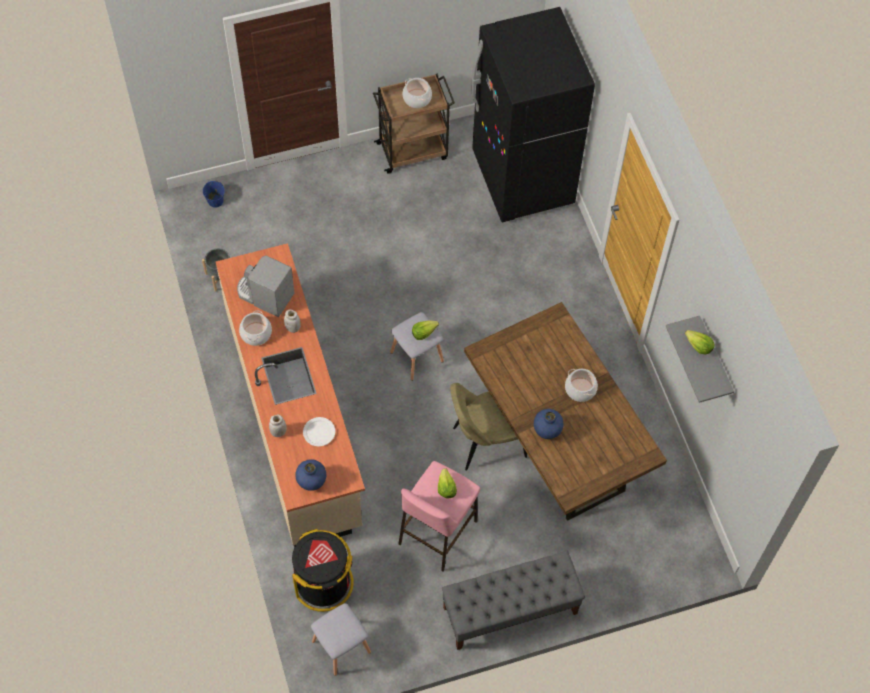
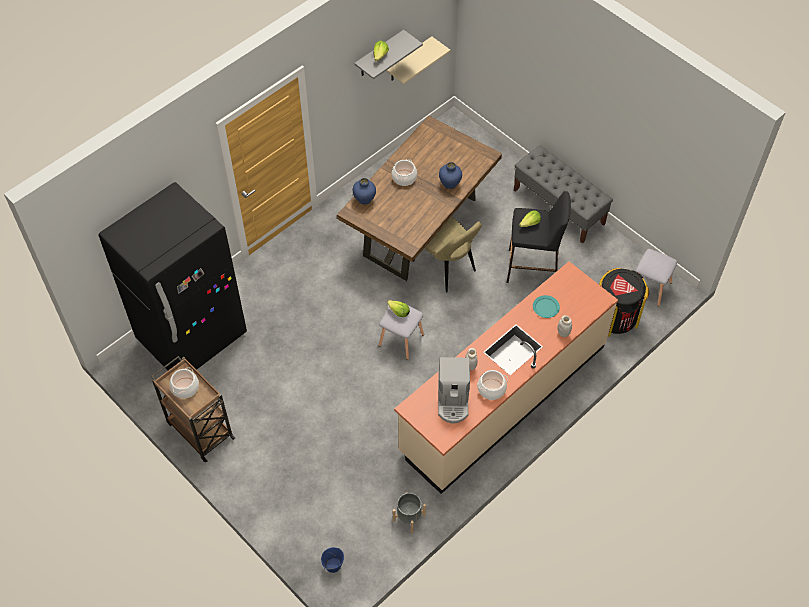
camera: 115 degrees left, 5 degrees down
blue vase [295,459,326,491] -> blue vase moved to [352,178,376,205]
white plate [303,417,335,446] -> turquoise plate [533,295,560,318]
pink stool [399,461,480,572] -> black stool [507,191,571,283]
none -> beige shelf [386,36,450,84]

